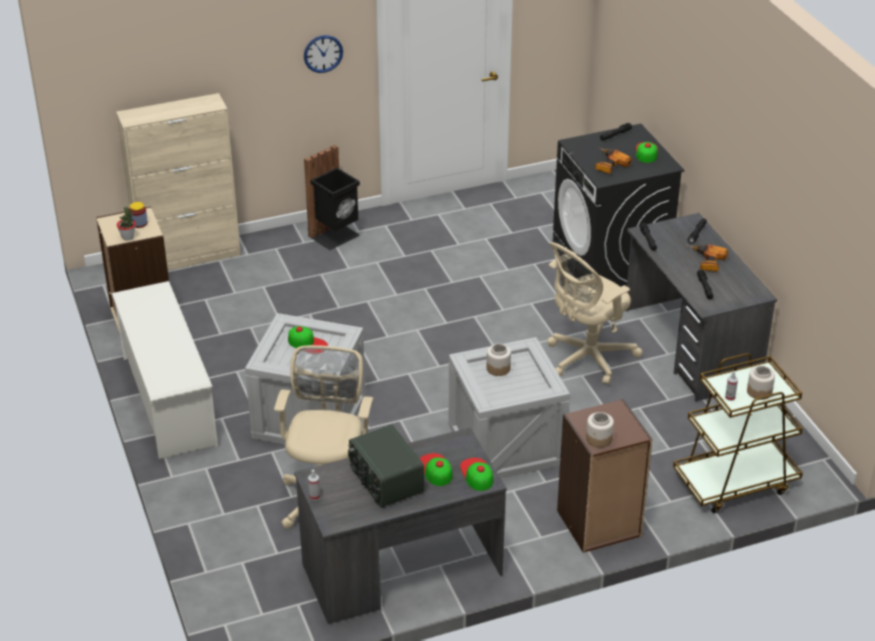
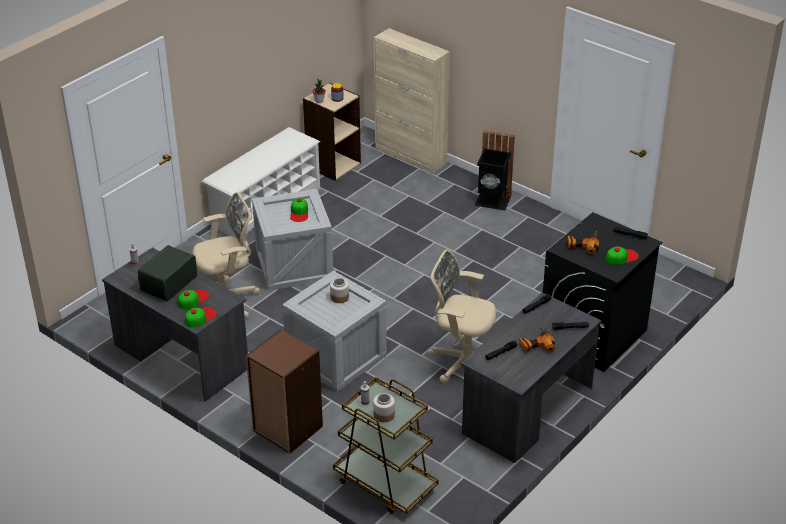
camera: 60 degrees right, 0 degrees up
wall clock [304,35,343,73] -> none
jar [586,412,614,448] -> none

